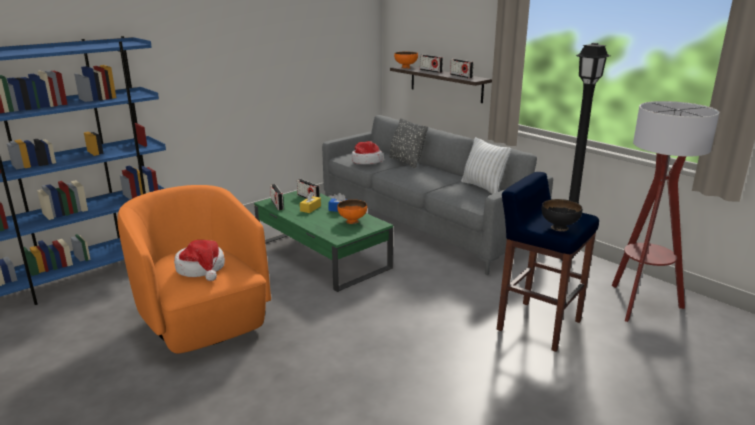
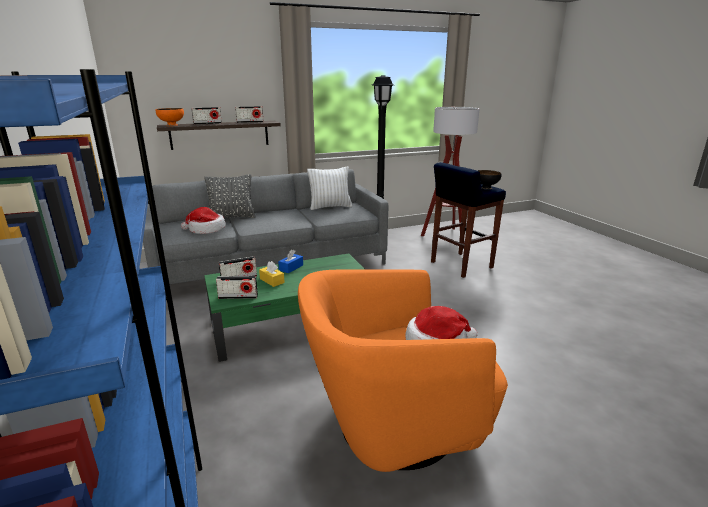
camera: 70 degrees left, 0 degrees up
orange bowl [337,199,367,224] -> none

